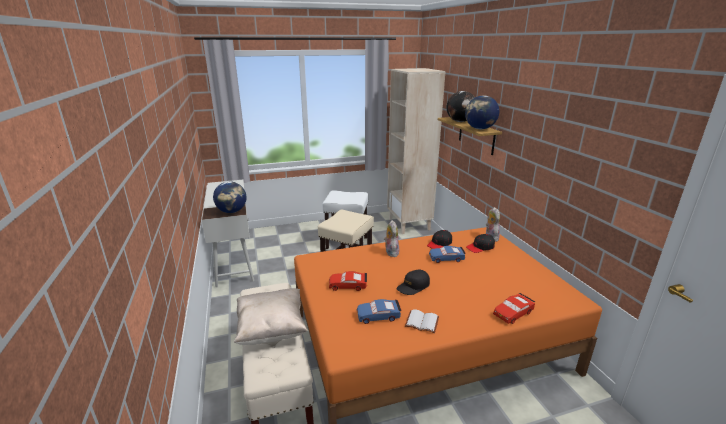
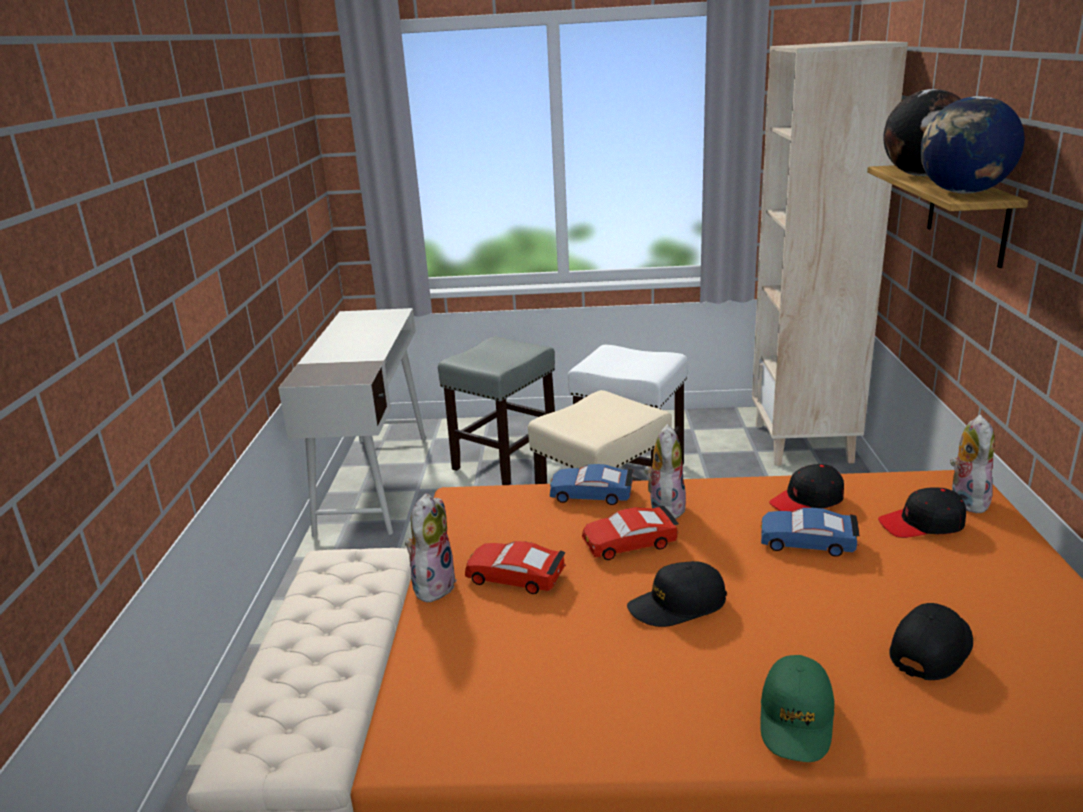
camera: 20 degrees right, 0 degrees up
globe [213,181,246,213] -> none
beige pillow [234,288,307,345] -> none
blue toy car [357,299,402,324] -> blue toy car moved to [550,464,634,505]
white book [405,310,439,333] -> none
red toy car [493,293,535,324] -> red toy car moved to [582,506,679,560]
none -> plush toy [405,493,457,602]
none -> grey stool [438,337,555,485]
none -> green cap [760,655,834,762]
none -> black cap [889,603,973,680]

